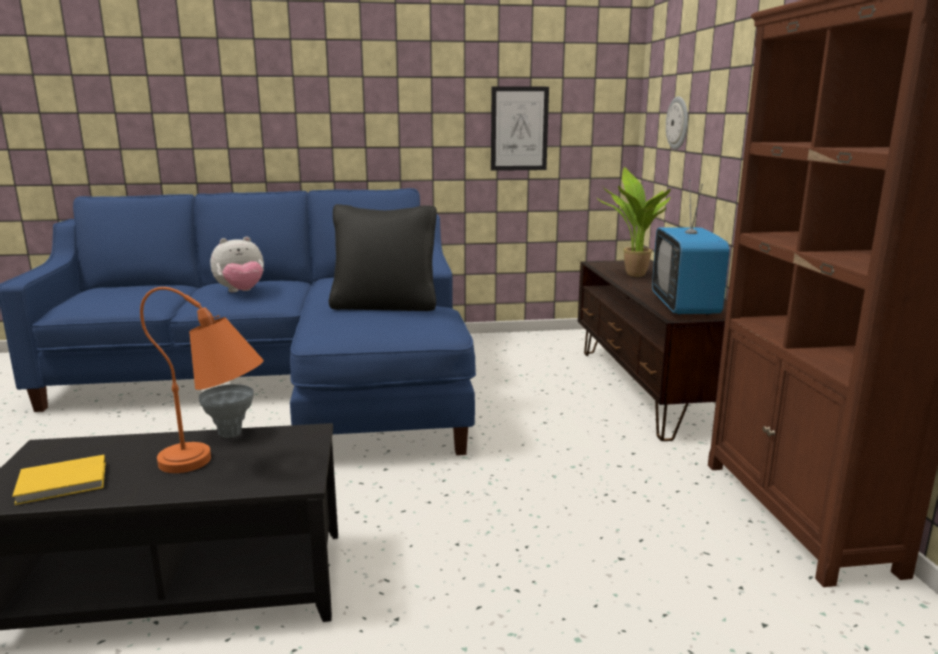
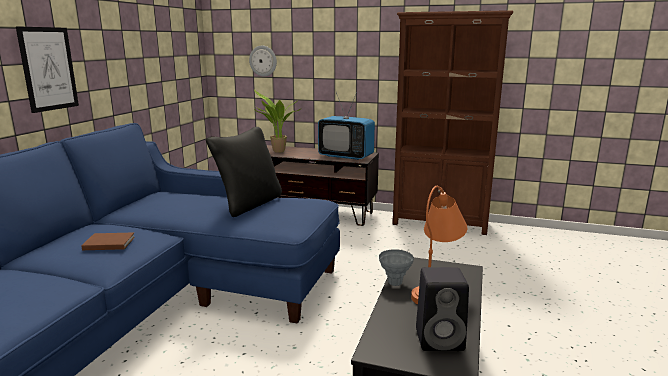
camera: 65 degrees left, 0 degrees up
yellow book [12,455,106,505] -> black speaker [416,267,469,351]
plush toy [210,236,264,292] -> brown book [81,232,135,250]
picture [491,86,549,171] -> picture moved to [16,27,79,113]

